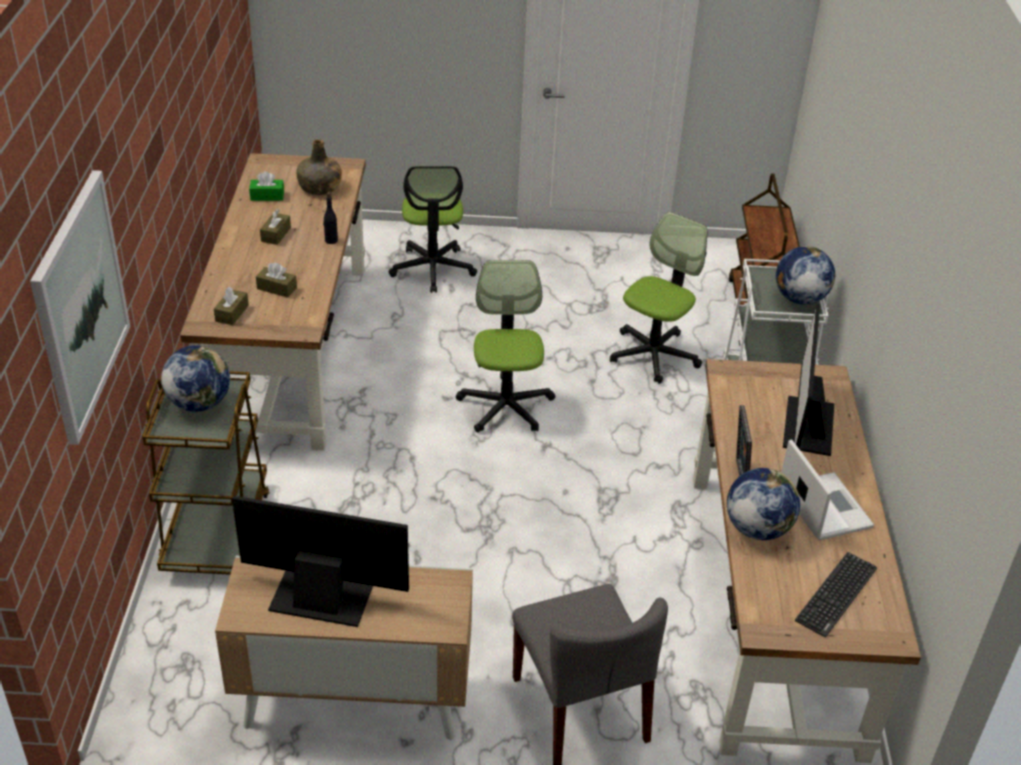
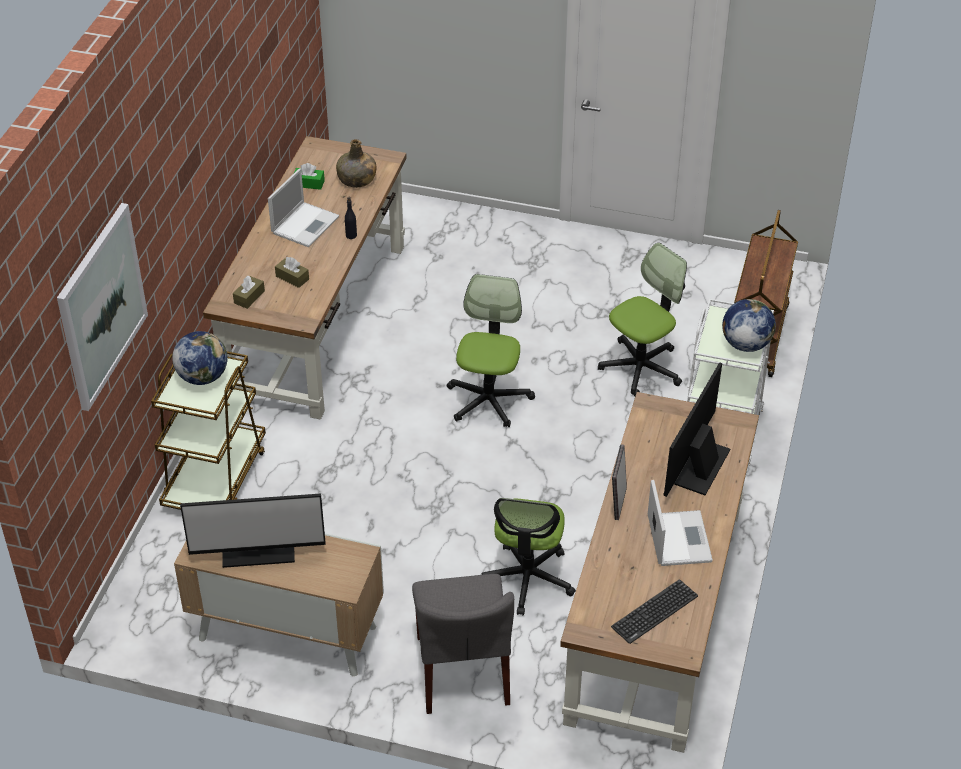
camera: 15 degrees right, 5 degrees up
monitor [232,496,409,627] -> monitor turned 150 degrees clockwise [180,494,326,568]
brown tissue box [260,209,291,245] -> laptop [268,168,339,247]
office chair [388,166,477,293] -> office chair moved to [481,498,576,616]
globe [727,468,800,540] -> none

